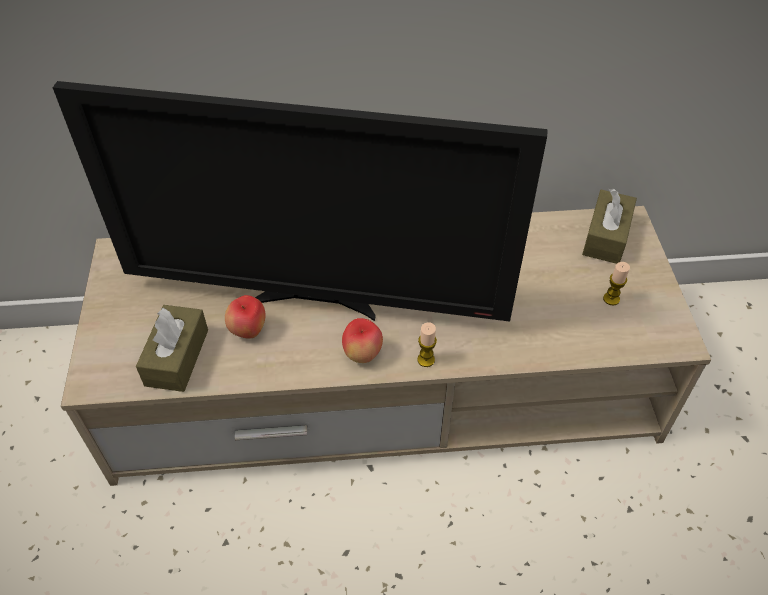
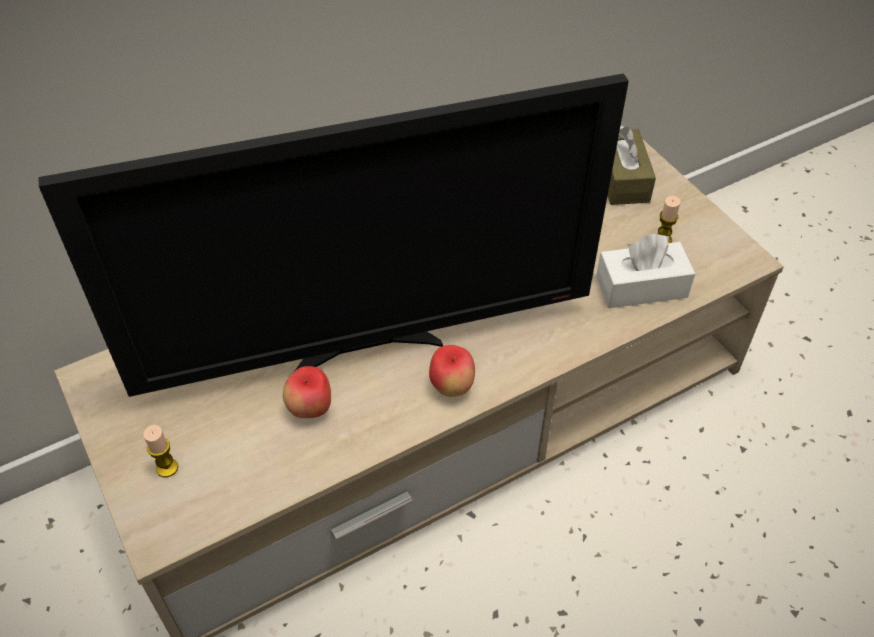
camera: 25 degrees left, 0 degrees up
brown tissue box [136,305,208,392] -> none
candle [417,322,437,367] -> candle moved to [143,425,178,477]
none -> white tissue box [596,234,696,308]

